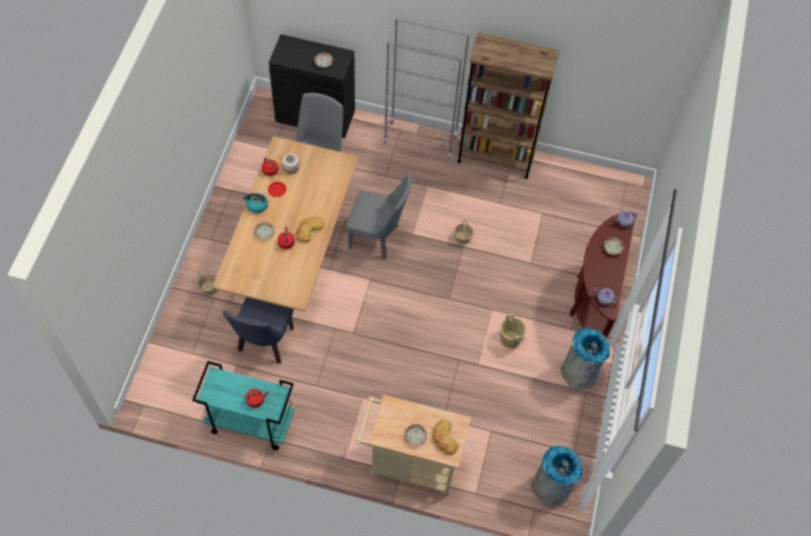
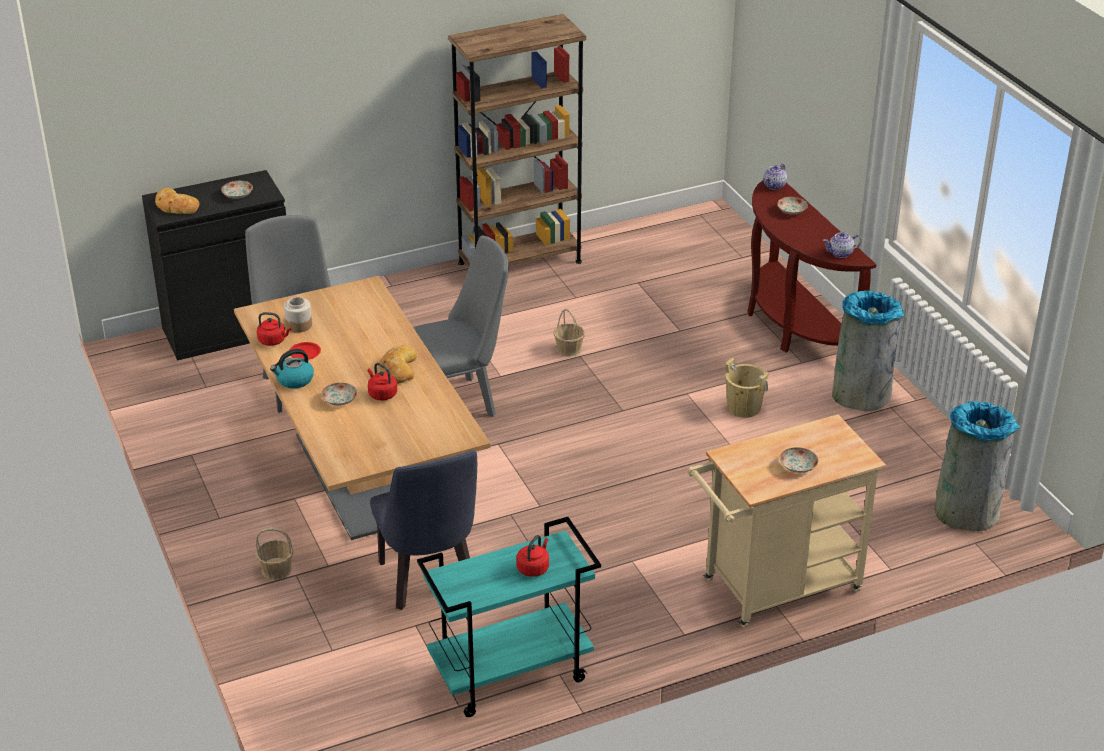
camera: 35 degrees left, 25 degrees down
grey bookcase [384,18,470,158] -> none
bread [432,419,459,455] -> bread moved to [155,188,200,214]

